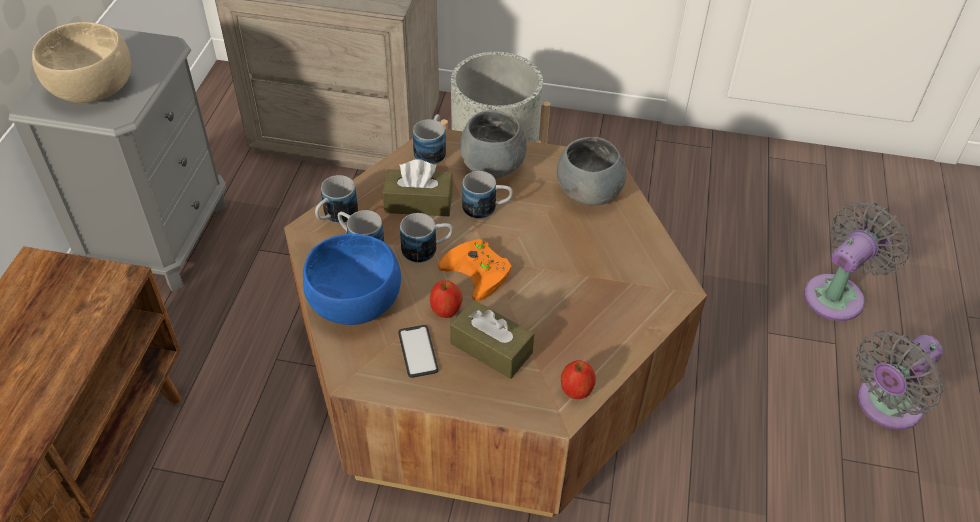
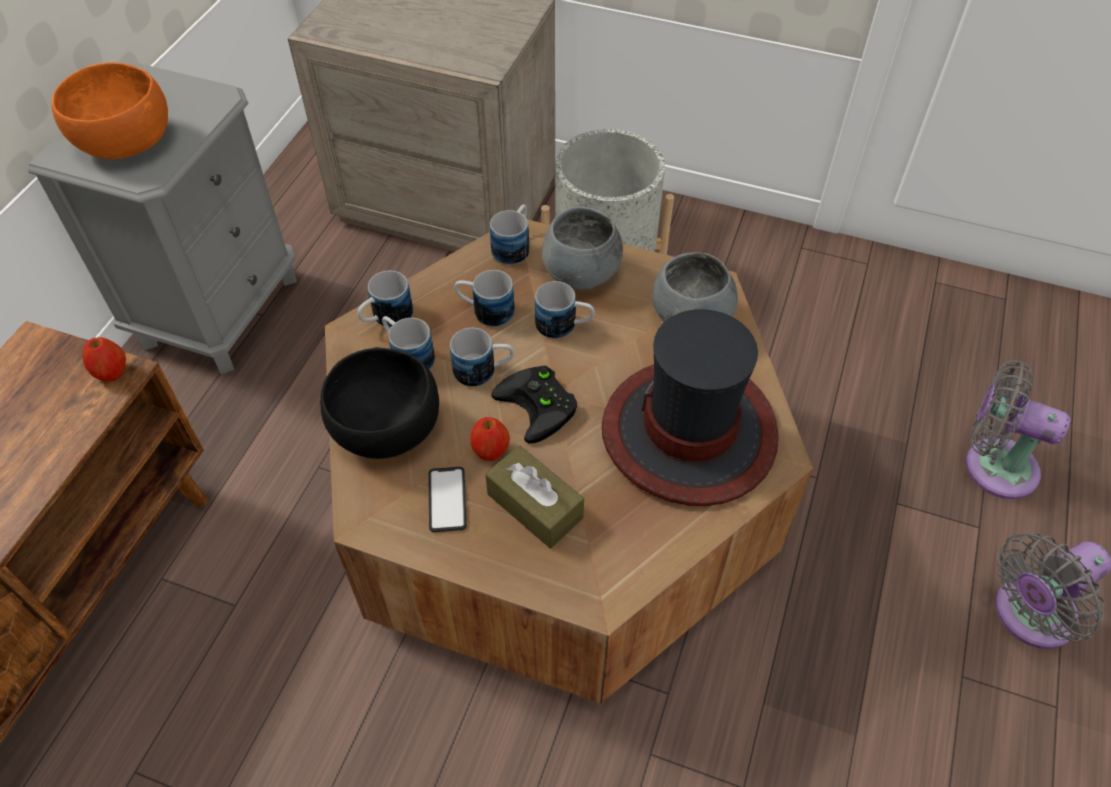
camera: 10 degrees right, 5 degrees up
beige bowl [32,22,131,103] -> orange bowl [52,62,168,159]
blue bowl [303,234,401,325] -> black bowl [320,347,439,459]
brown tissue box [383,159,453,216] -> mug [454,270,515,327]
orange game controller [438,239,511,301] -> black game controller [491,366,577,444]
apple [561,360,596,399] -> apple moved to [82,337,126,382]
grey fan [804,201,910,321] -> grey fan turned 120 degrees counterclockwise [966,360,1071,499]
none -> hat [602,309,779,506]

